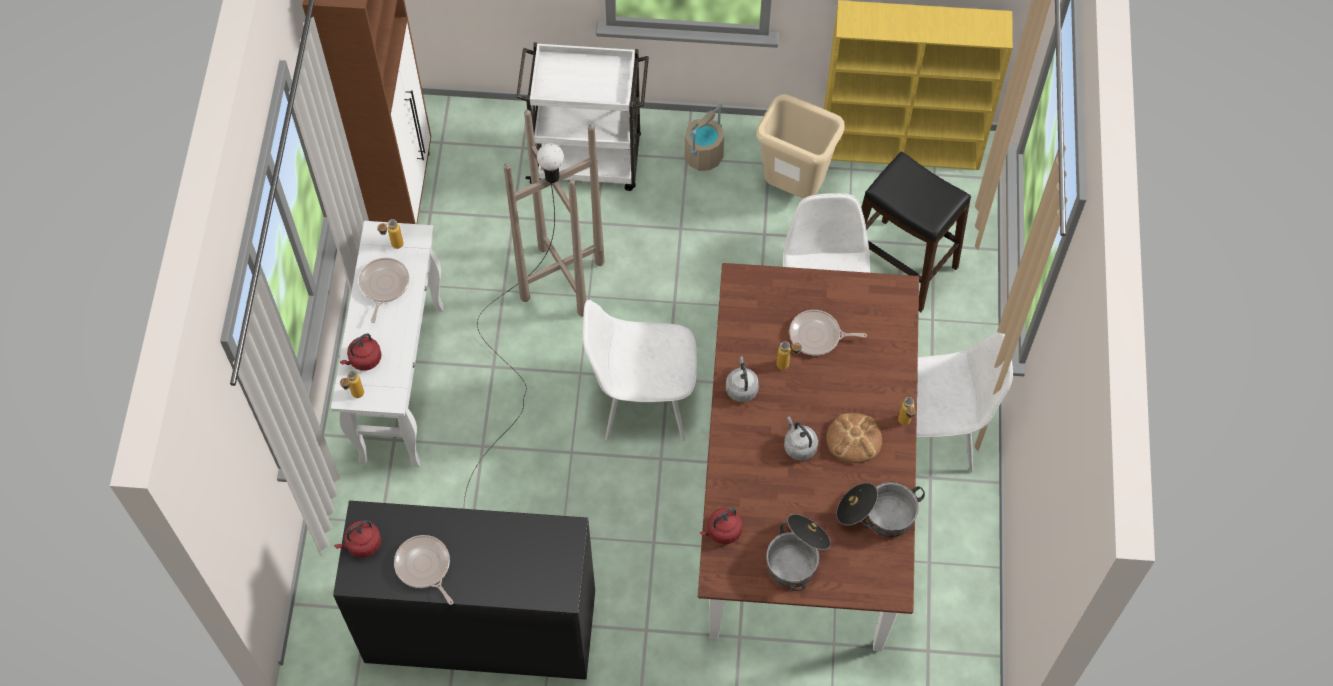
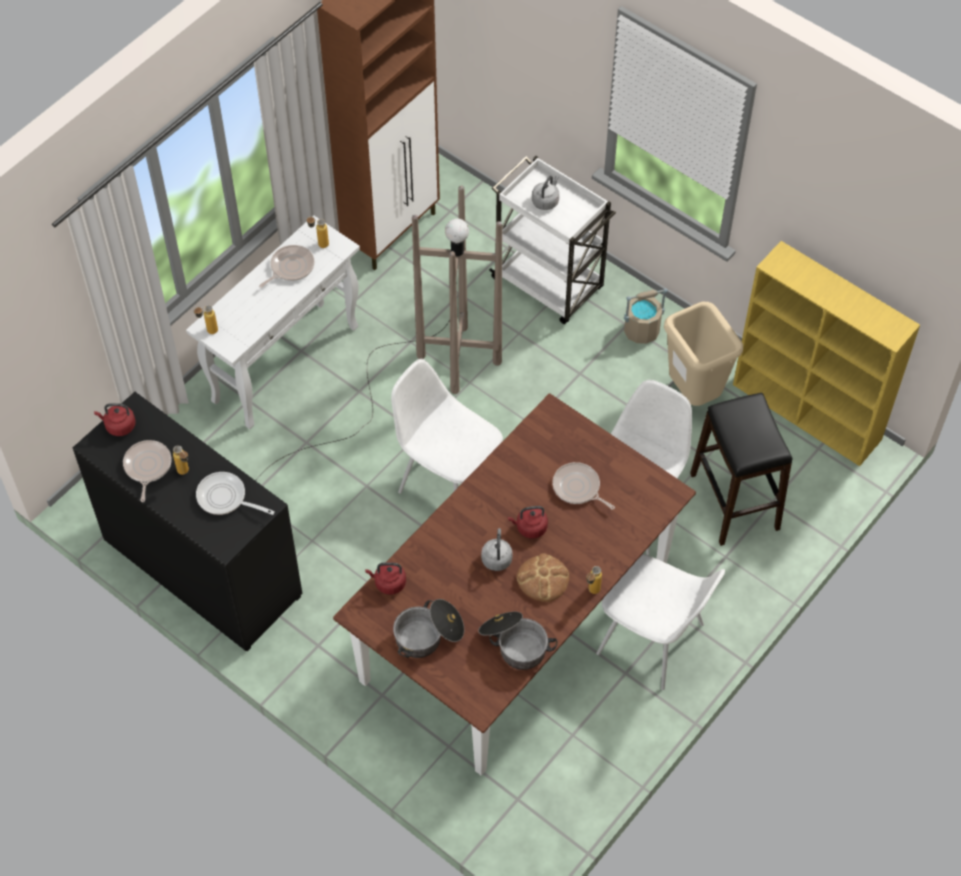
camera: 35 degrees right, 5 degrees down
red kettle [340,333,382,371] -> red kettle moved to [508,506,548,539]
grey kettle [726,356,759,402] -> grey kettle moved to [532,176,559,210]
bottle [776,341,802,370] -> bottle moved to [173,445,189,475]
none -> frying pan [196,472,275,515]

